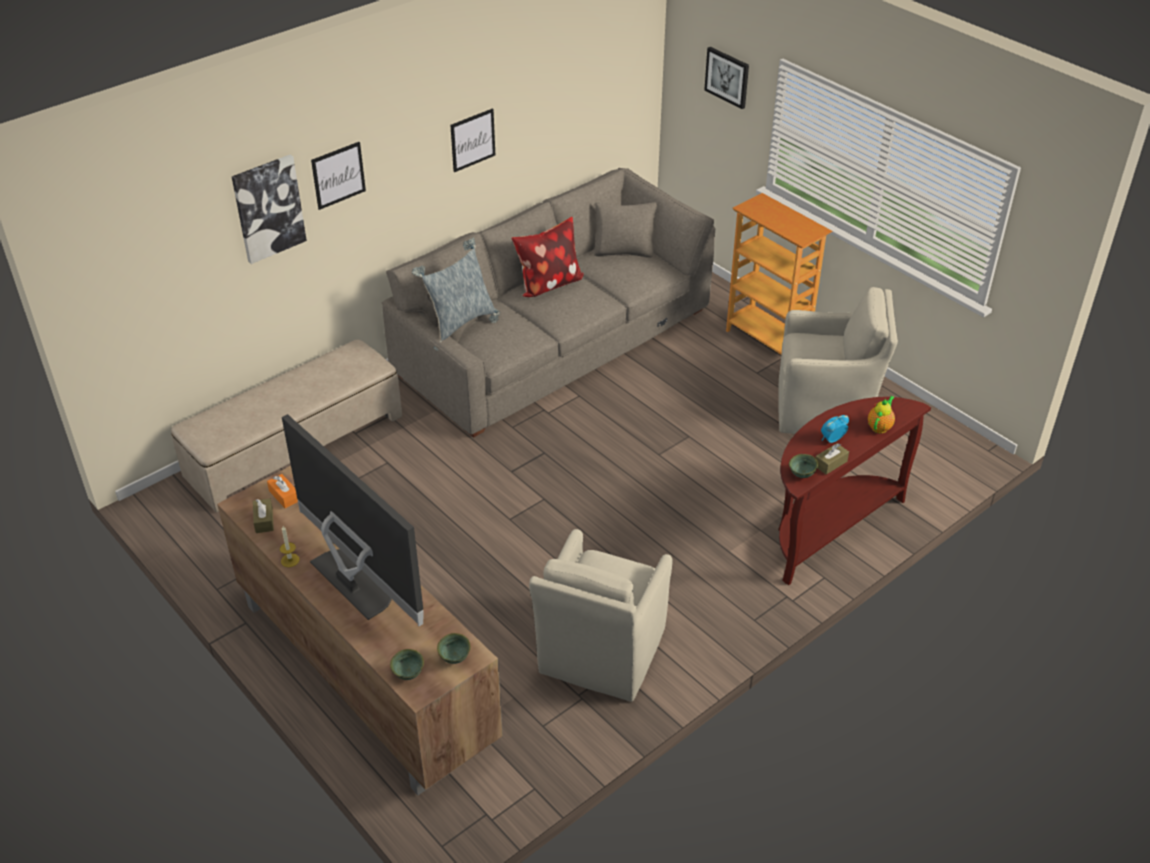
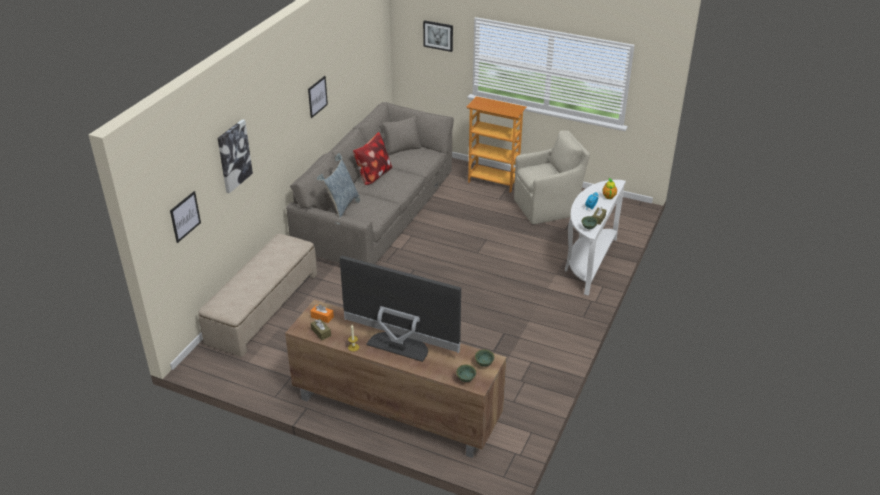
camera: 25 degrees left, 5 degrees down
picture [311,142,366,210] -> picture moved to [170,191,201,243]
beige armchair [529,529,672,702] -> none
brown console table [778,397,931,585] -> white console table [565,180,626,296]

